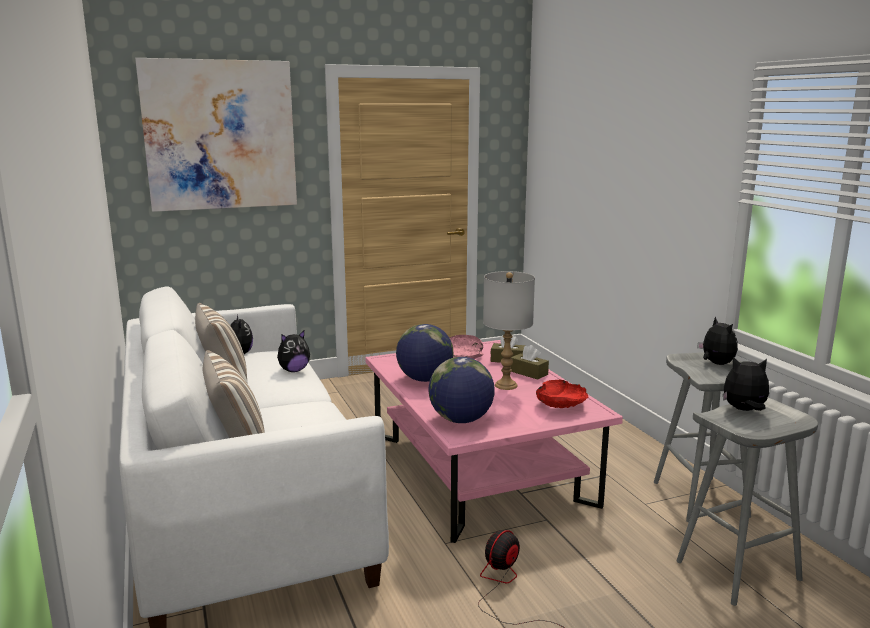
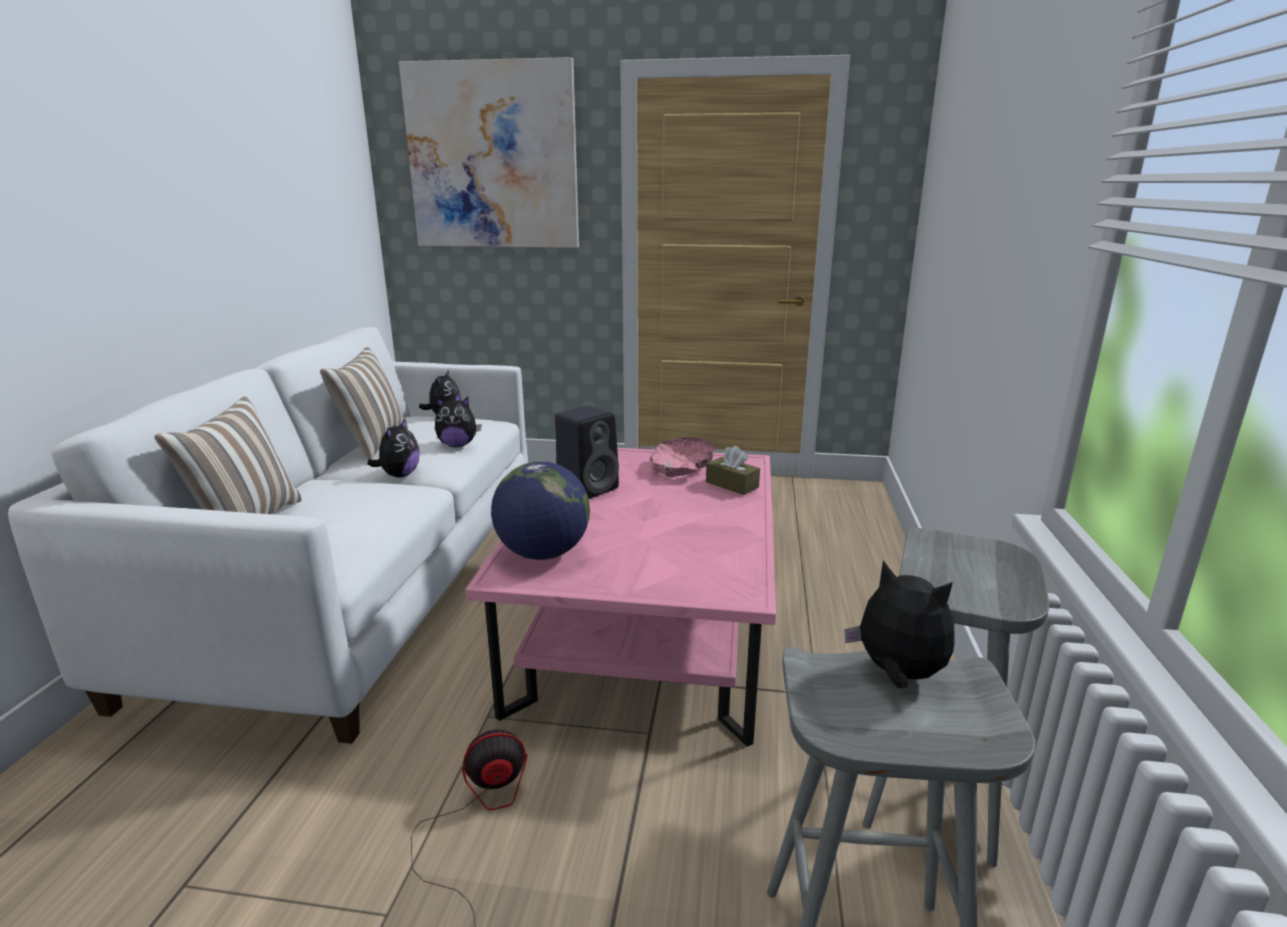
camera: 30 degrees right, 5 degrees up
globe [396,324,453,382] -> black speaker [555,406,619,499]
grey table lamp [483,271,535,390] -> none
brown tissue box [510,345,549,380] -> none
red bowl [536,379,589,408] -> none
plush toy [698,316,738,365] -> plush toy moved to [367,418,420,478]

